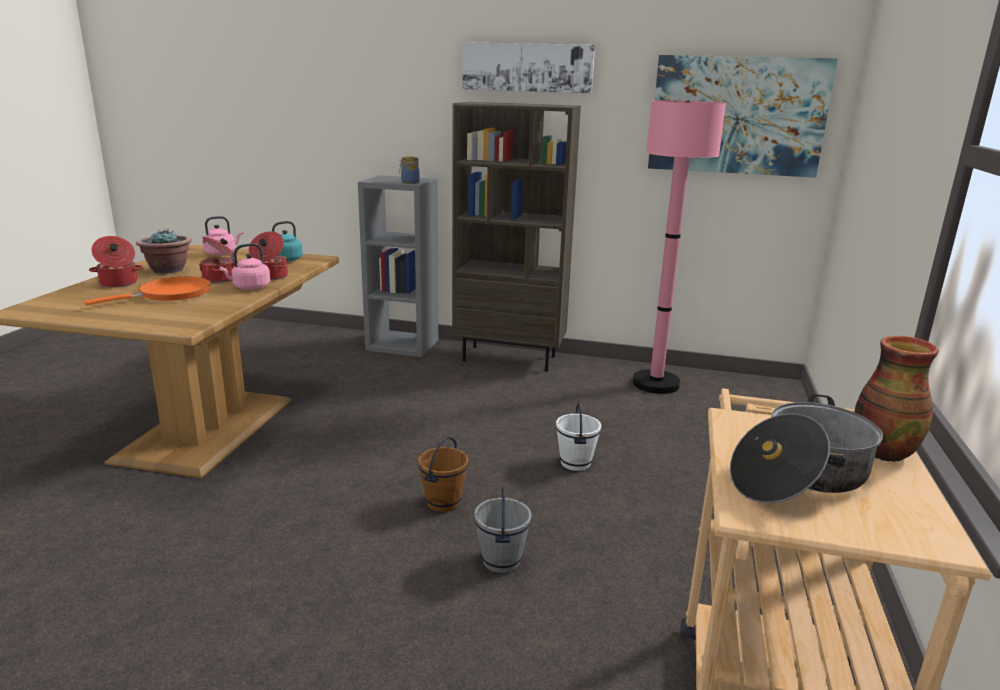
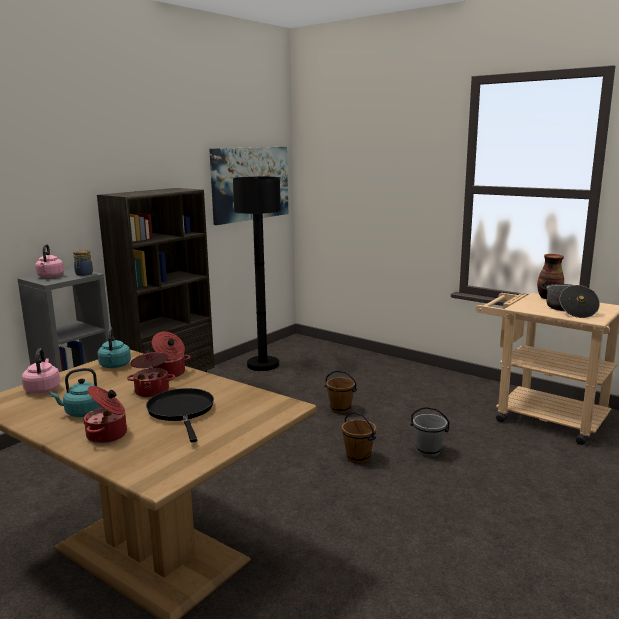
camera: 65 degrees left, 5 degrees down
orange frying pan [84,277,211,305] -> black frying pan [146,388,214,443]
potted plant [136,229,192,274] -> turquoise kettle [50,368,102,417]
pink kettle [219,243,270,290] -> pink kettle moved to [35,244,64,278]
picture [462,42,595,93] -> none
white bucket [556,403,601,471] -> brown bucket [325,371,357,414]
pink floor lamp [632,100,726,394] -> black floor lamp [233,177,281,371]

